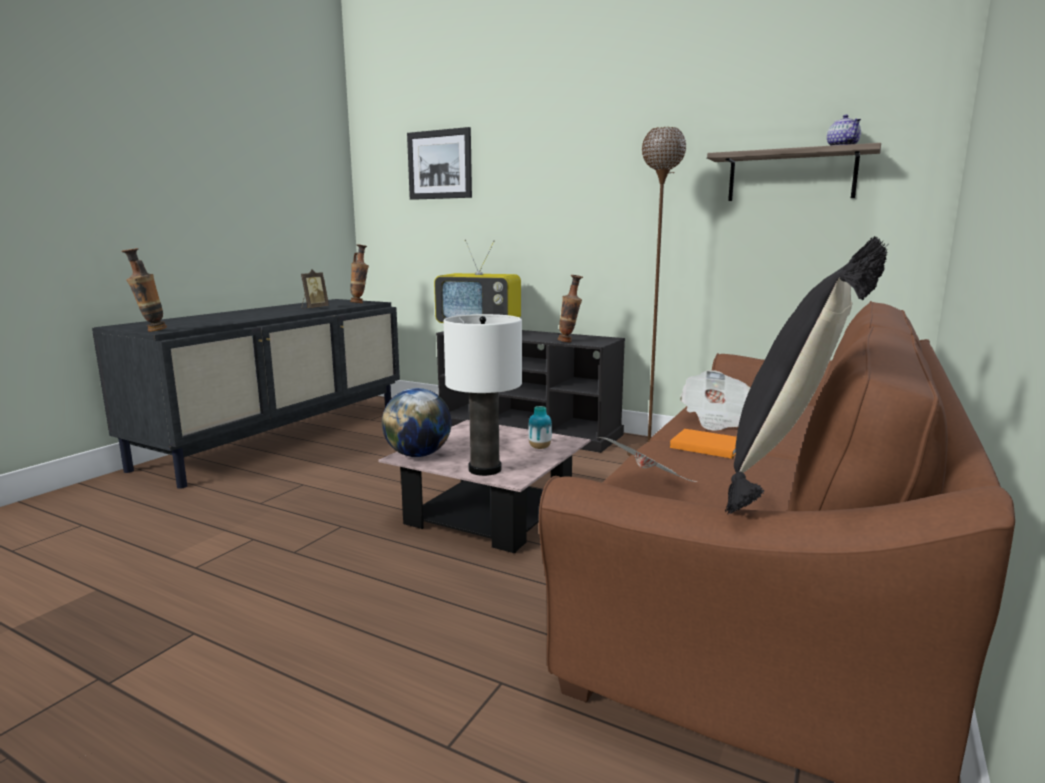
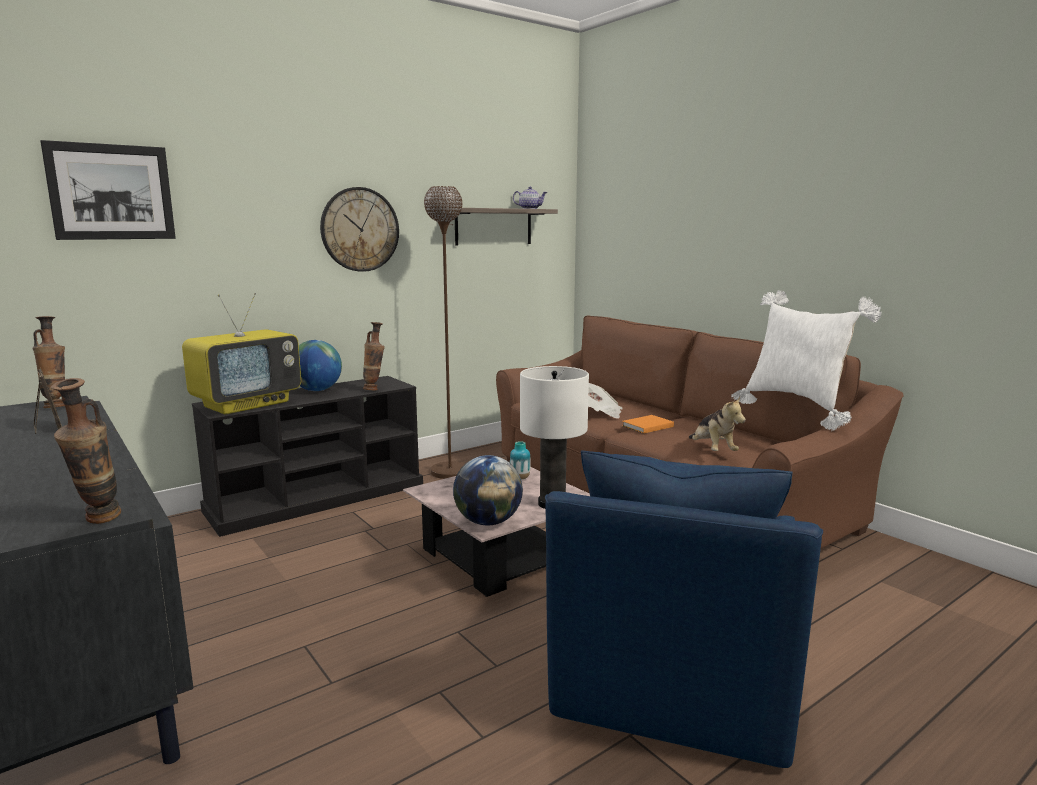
camera: 65 degrees left, 0 degrees up
newspaper [598,437,698,482] -> plush toy [689,397,746,451]
black pillow [725,236,888,514] -> white pillow [731,290,882,431]
none -> globe [299,340,342,391]
none -> wall clock [320,187,399,272]
none -> blue armchair [545,450,823,768]

